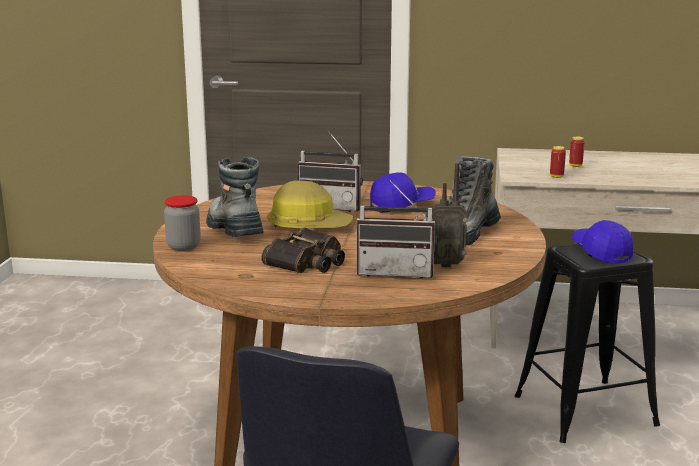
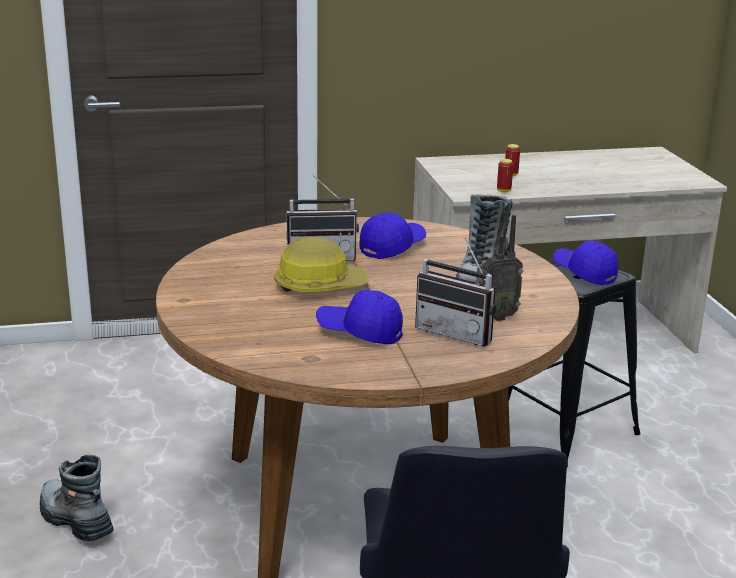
camera: 20 degrees left, 5 degrees up
jar [164,195,201,251] -> none
boot [206,157,264,237] -> boot moved to [40,455,113,542]
binoculars [261,228,345,273] -> blue cap [316,290,403,344]
radio [356,180,437,279] -> radio turned 45 degrees clockwise [415,237,496,347]

